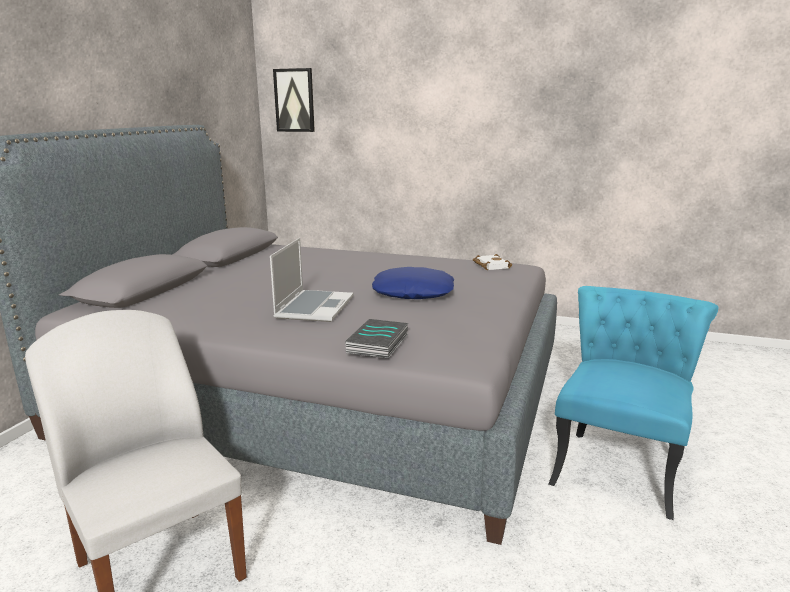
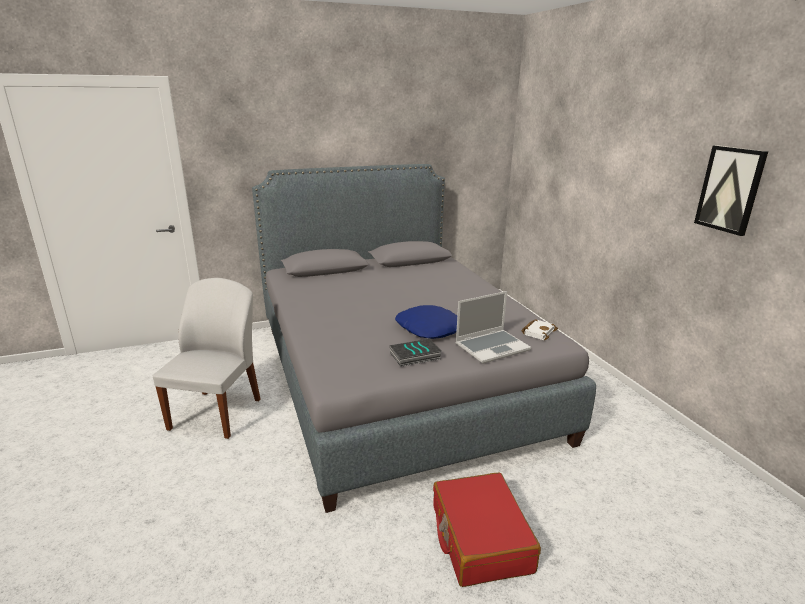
camera: 50 degrees right, 5 degrees up
laptop [270,238,354,322] -> laptop moved to [455,291,531,364]
picture [273,68,315,132] -> picture moved to [694,145,768,236]
book [345,319,408,358] -> book moved to [390,339,442,367]
turquoise chair [549,286,718,520] -> red suitcase [433,473,541,587]

